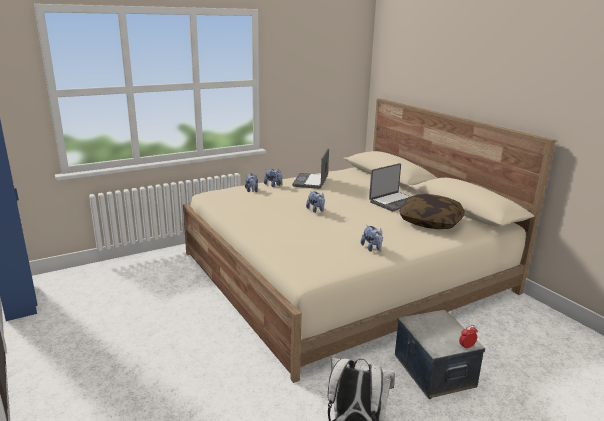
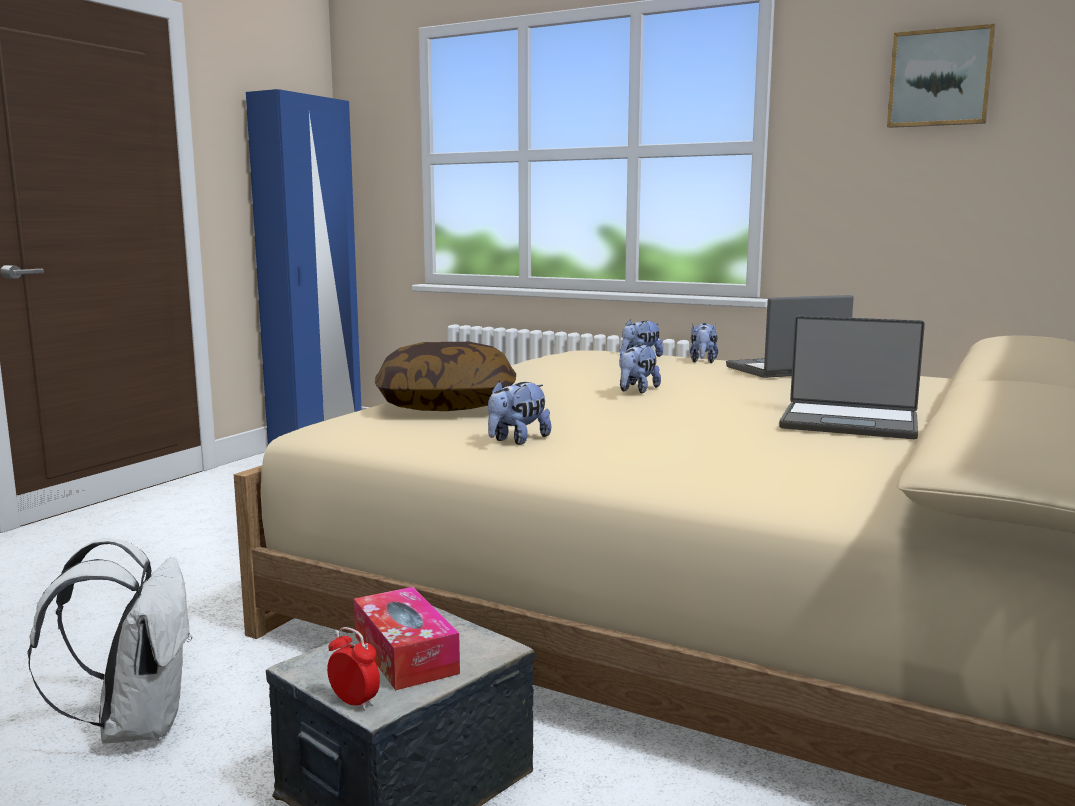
camera: 60 degrees right, 10 degrees down
pillow [399,194,464,229] -> pillow moved to [375,342,516,411]
none -> tissue box [354,587,460,691]
none -> picture [887,24,995,128]

